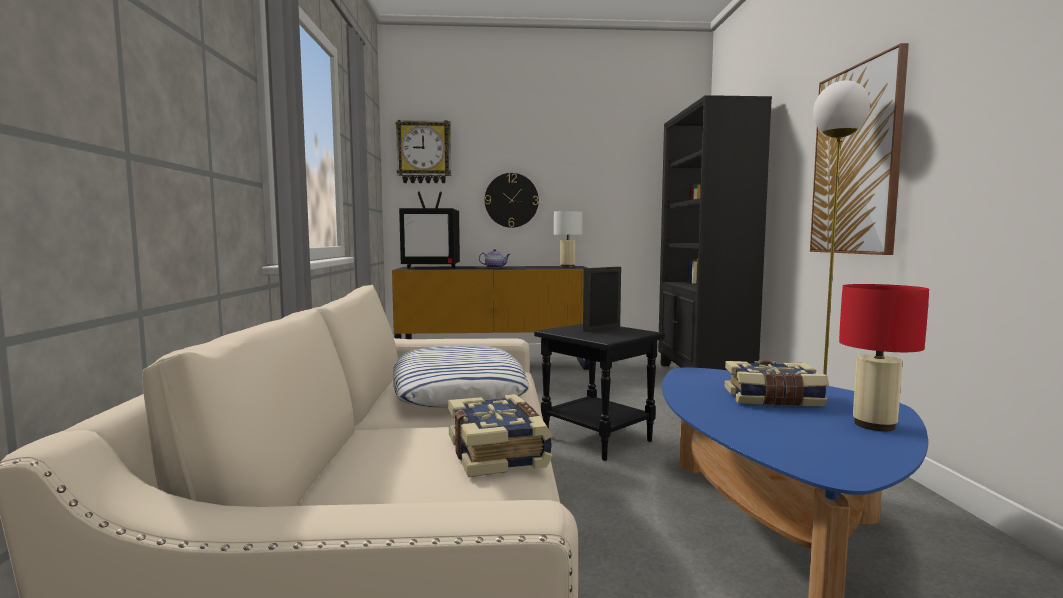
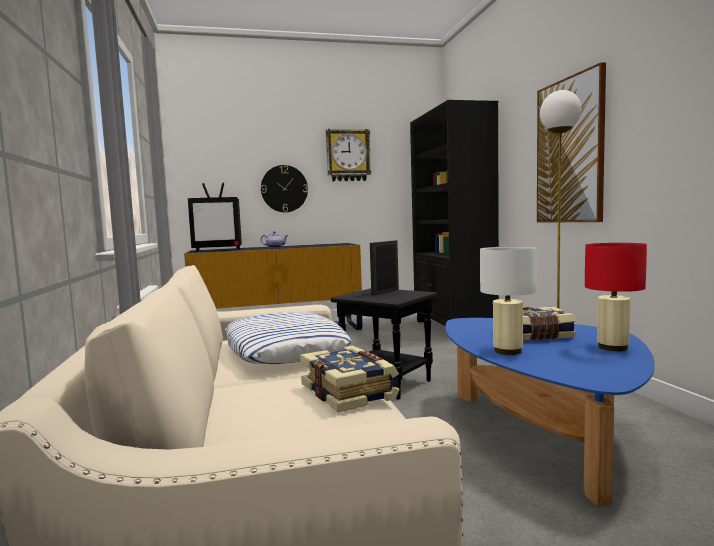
camera: 10 degrees left, 0 degrees up
wall clock [395,120,451,183] -> wall clock moved to [326,129,372,181]
white table lamp [554,211,582,268] -> white table lamp moved to [480,246,537,355]

